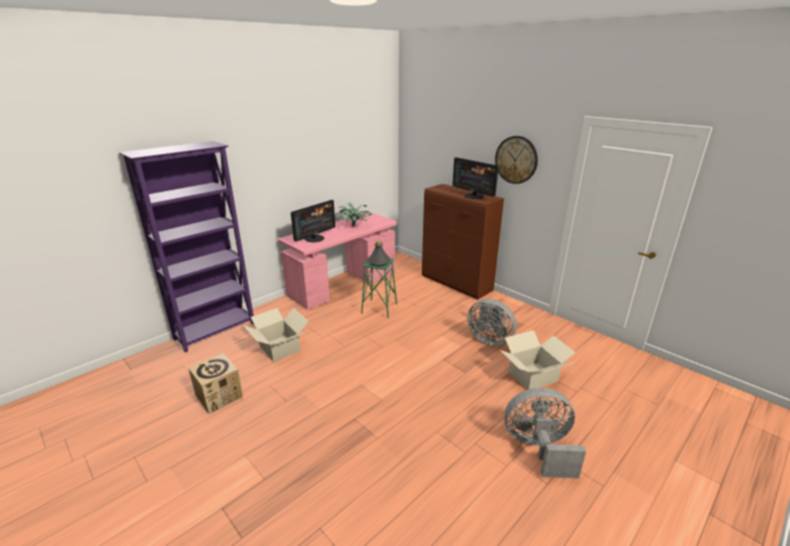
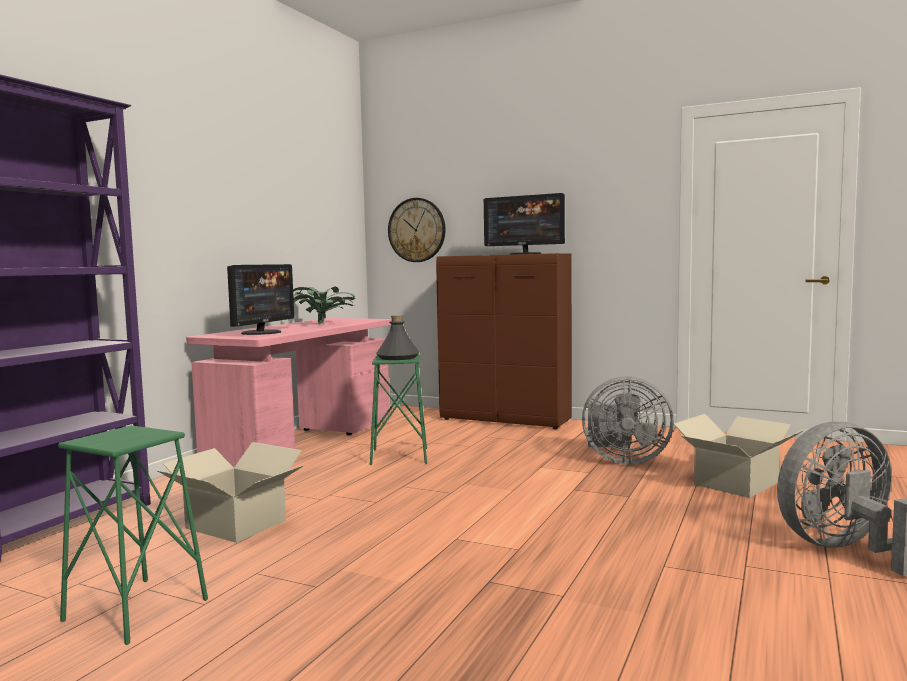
camera: 20 degrees left, 20 degrees down
cardboard box [188,353,243,414] -> green stool [58,425,208,645]
wall clock [495,136,538,184] -> wall clock moved to [388,198,446,262]

